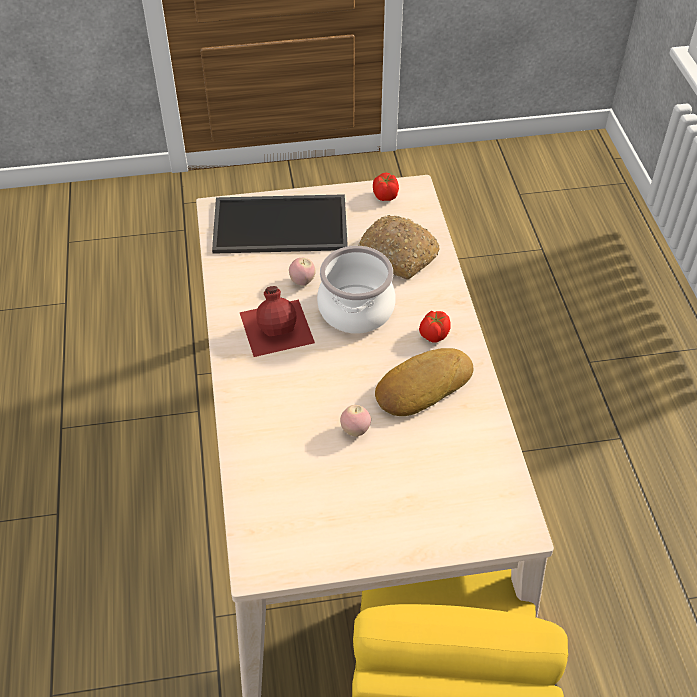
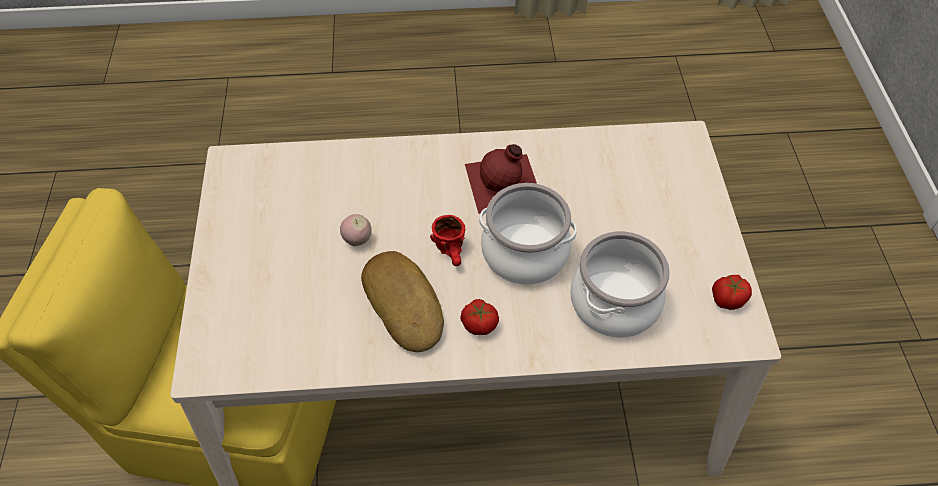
camera: 95 degrees right, 5 degrees up
tray [212,194,348,254] -> none
apple [289,258,316,286] -> none
bread [358,215,440,279] -> cooking pot [570,231,670,338]
none -> red mug [430,215,465,266]

